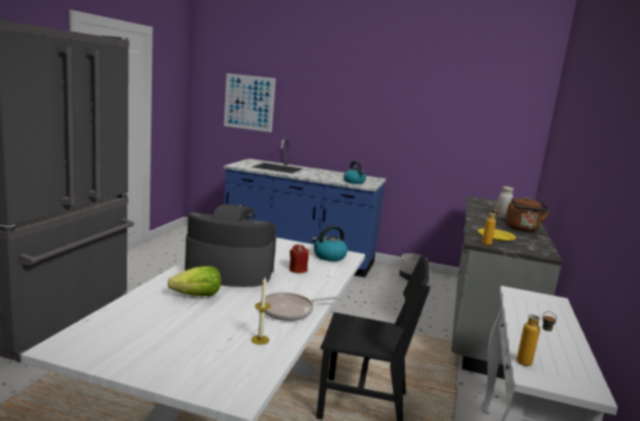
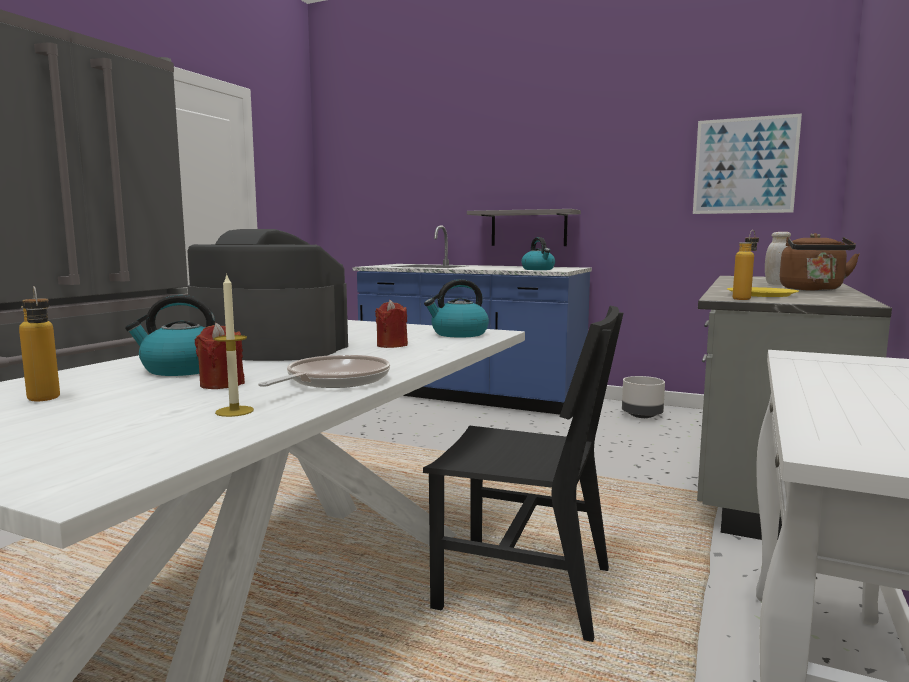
camera: 10 degrees right, 5 degrees down
lettuce [168,266,221,296] -> kettle [125,295,215,376]
picture [224,73,276,132] -> picture moved to [693,113,802,214]
frying pan [260,292,338,321] -> frying pan turned 135 degrees clockwise [258,355,390,388]
bottle [517,311,557,366] -> bottle moved to [19,286,60,401]
none -> red candle [195,323,245,389]
none -> grey shelf [467,209,581,246]

